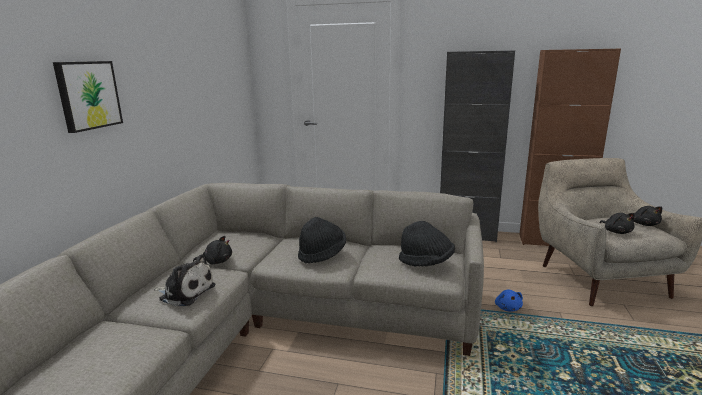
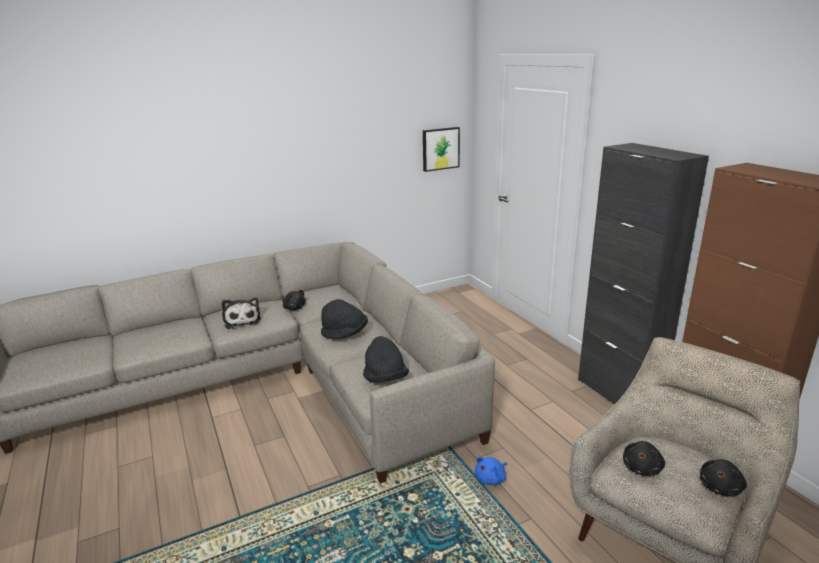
camera: 50 degrees right, 5 degrees up
picture [53,61,123,133] -> picture moved to [423,127,460,172]

